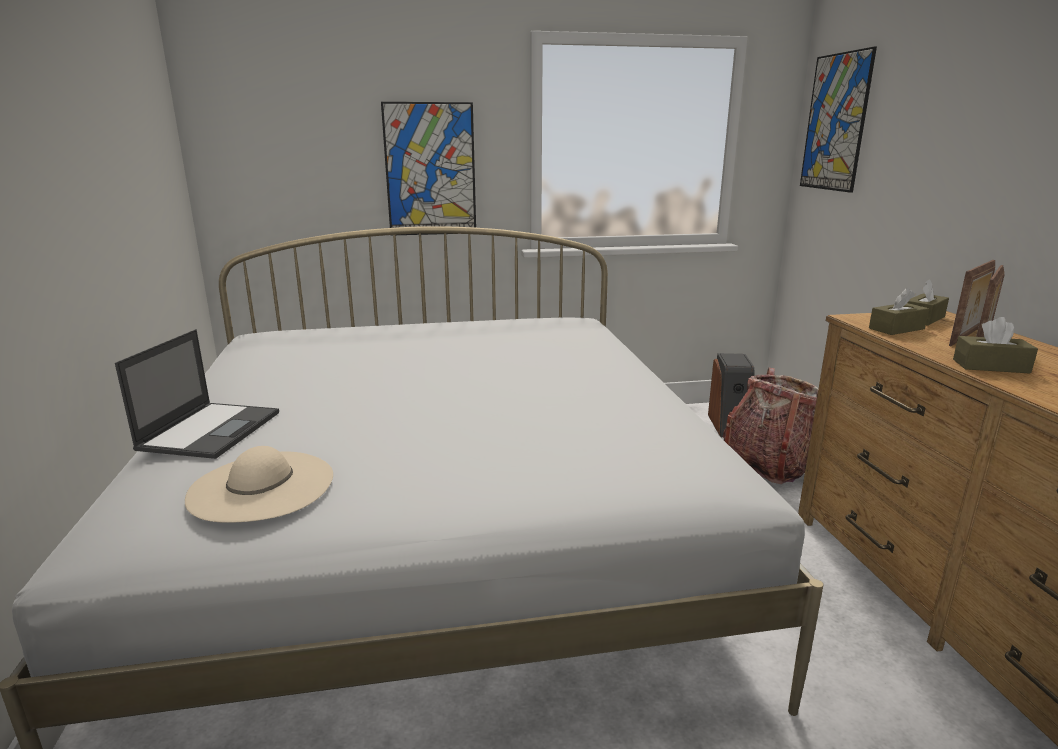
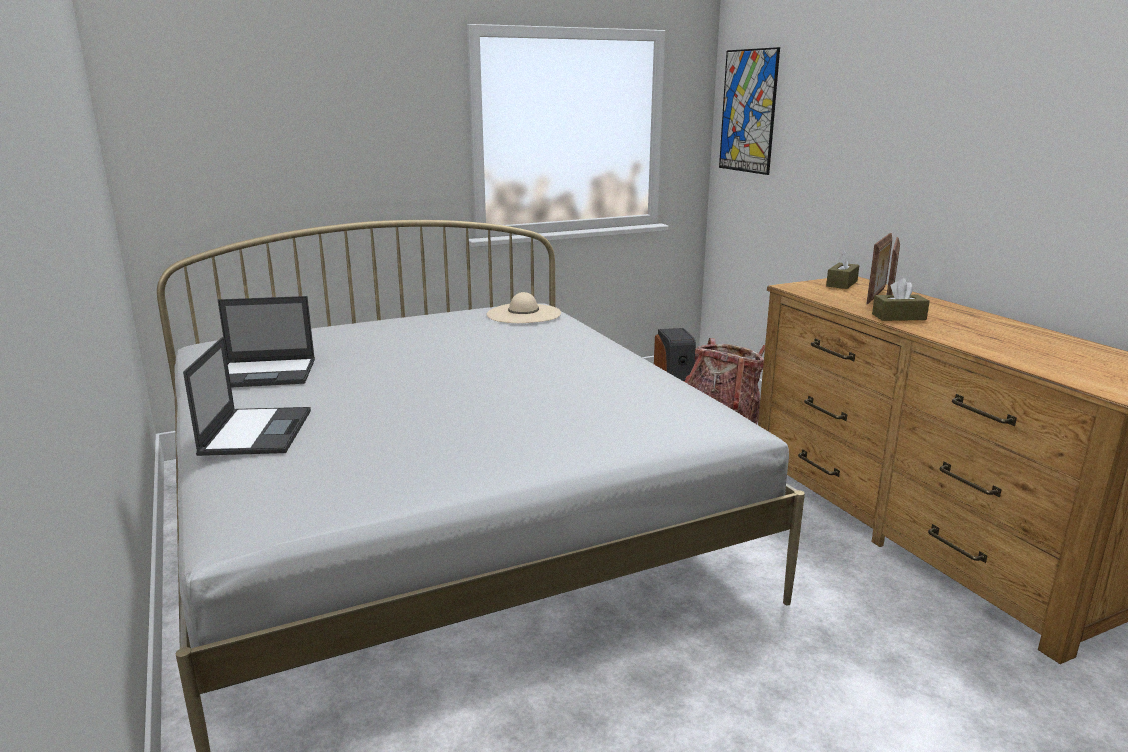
camera: 15 degrees left, 0 degrees up
beige hat [185,446,333,523] -> beige hat moved to [487,292,561,323]
picture [381,102,476,236] -> none
brown tissue box [869,288,929,335] -> none
none -> laptop [218,296,315,388]

